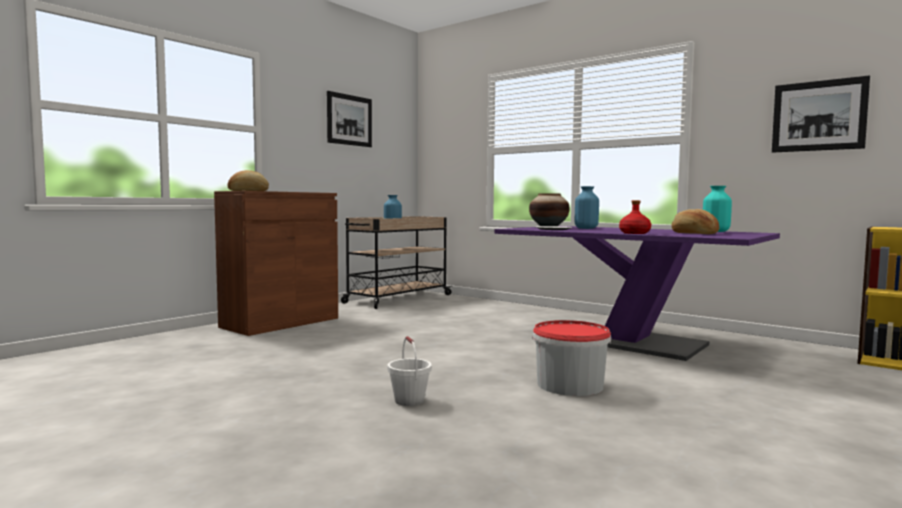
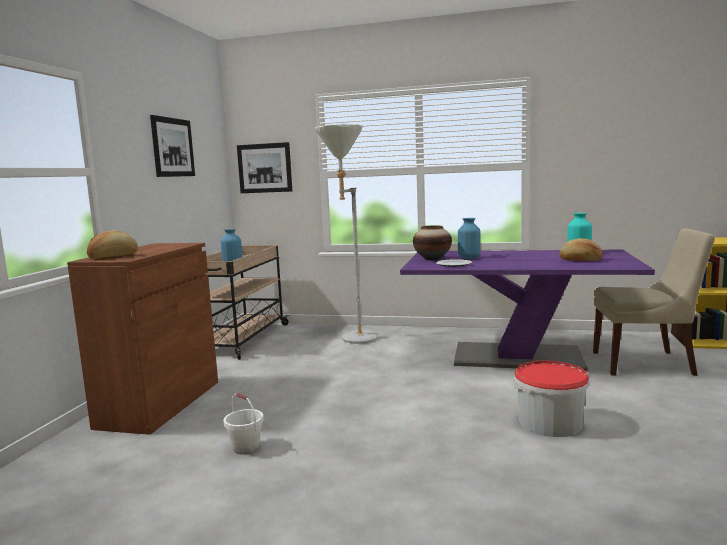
camera: 25 degrees left, 5 degrees up
white bucket [387,336,432,406] -> white bucket moved to [223,393,264,454]
red bottle [619,200,651,234] -> none
picture [772,75,870,153] -> picture moved to [237,142,292,193]
none -> grey floor lamp [315,124,378,344]
none -> beige chair [593,228,715,376]

